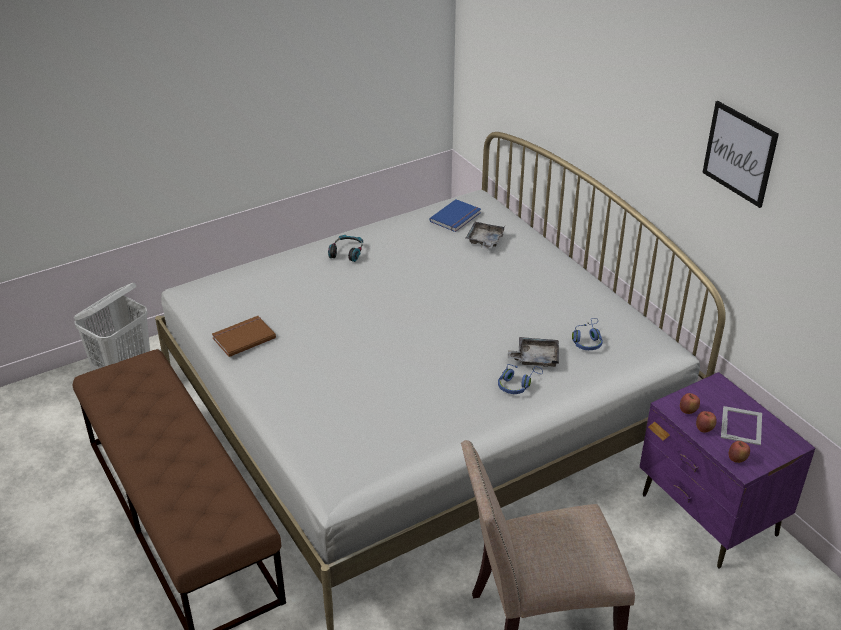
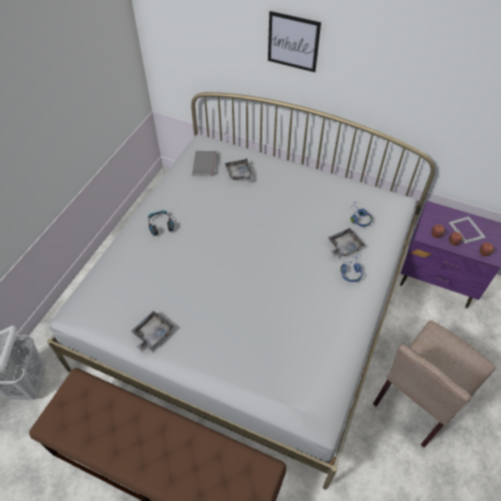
camera: 35 degrees left, 15 degrees up
brown book [212,316,276,357] -> grey tray [131,311,174,352]
blue book [430,199,481,232] -> grey book [192,151,218,176]
picture [702,101,779,208] -> picture moved to [268,11,321,72]

